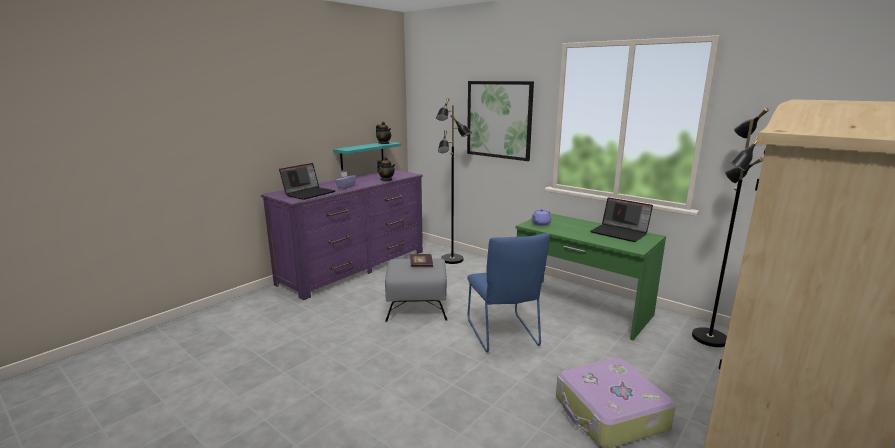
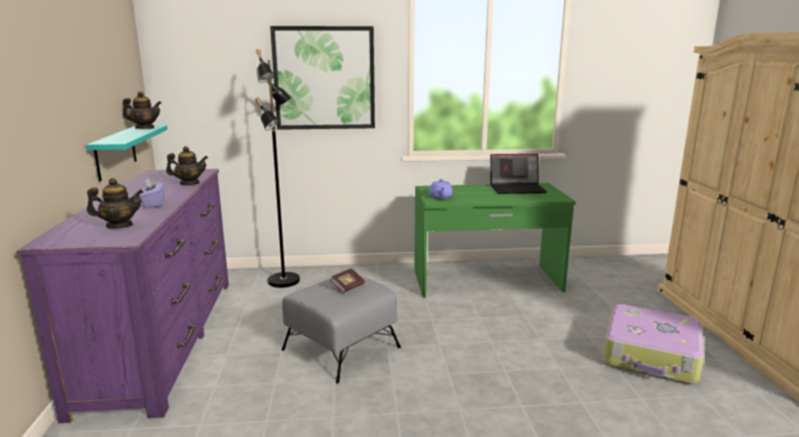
camera: 45 degrees left, 0 degrees up
laptop [279,163,336,200] -> teapot [87,178,143,229]
blue chair [467,233,550,352] -> none
black floor lamp [692,108,769,347] -> none

